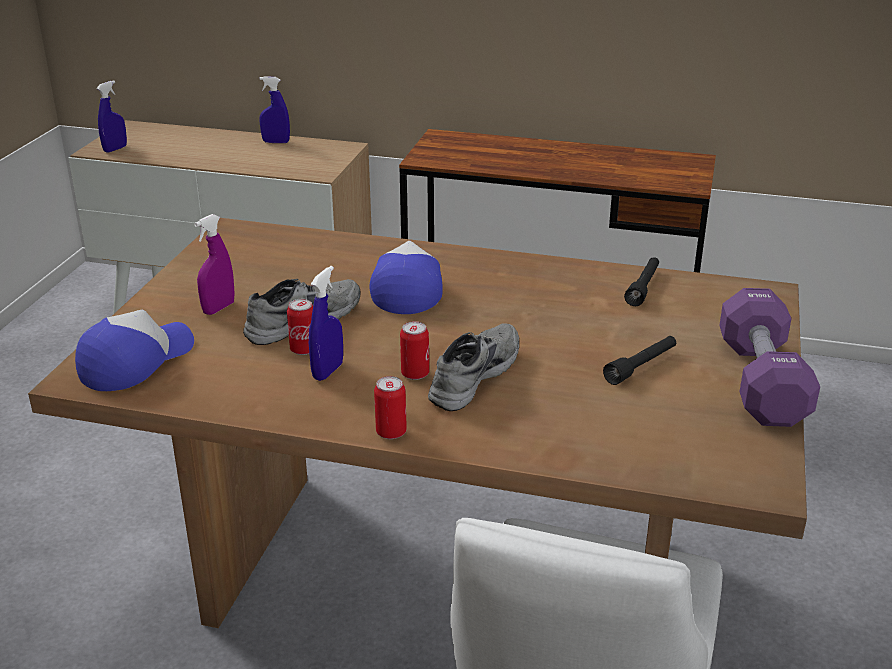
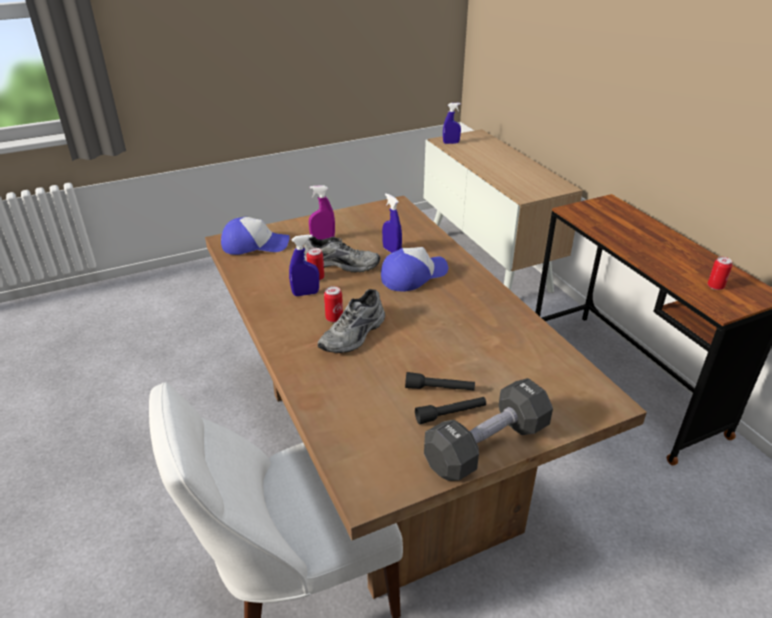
camera: 50 degrees right, 5 degrees up
blue spray bottle [259,76,290,143] -> blue spray bottle moved to [382,193,402,253]
can [374,376,407,439] -> can moved to [708,257,732,290]
grey shoe [428,323,519,411] -> grey shoe turned 135 degrees clockwise [318,289,385,353]
black flashlight [624,257,659,306] -> black flashlight moved to [415,397,486,425]
purple dumbbell [719,288,820,427] -> black dumbbell [424,378,553,481]

